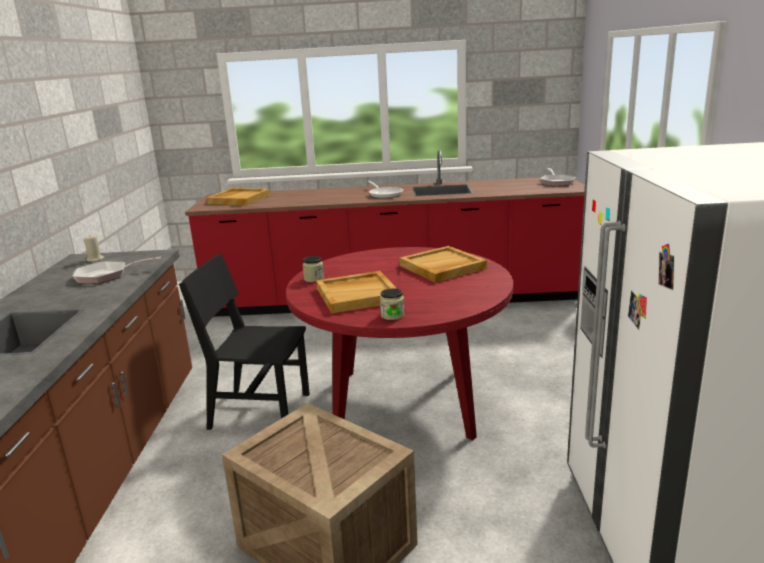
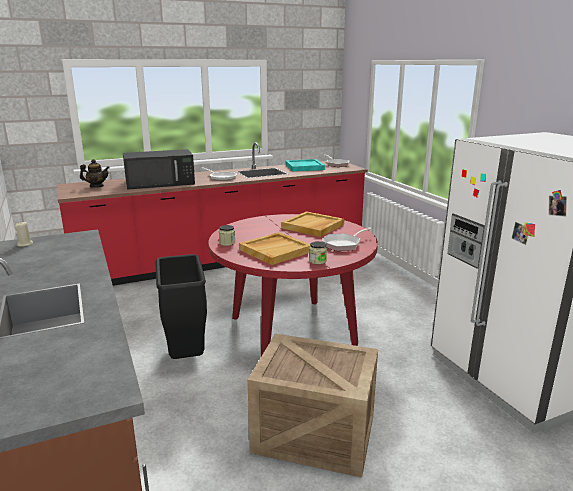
camera: 25 degrees left, 0 degrees up
frying pan [73,257,161,284] -> frying pan moved to [322,227,372,251]
black chair [179,254,310,430] -> black trash can [155,254,207,359]
beige tray [206,188,270,206] -> teapot [80,159,110,188]
none -> black microwave [123,149,195,190]
none -> turquoise tray [285,159,325,171]

